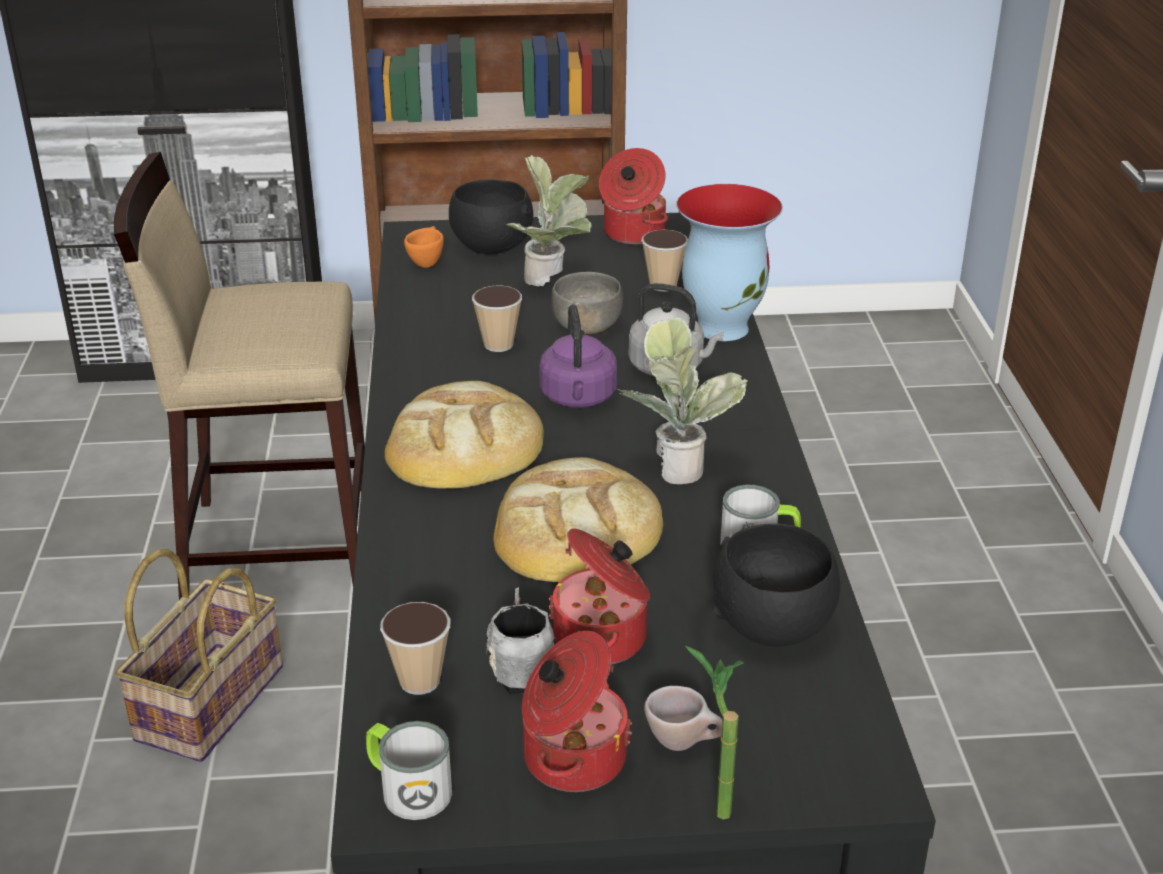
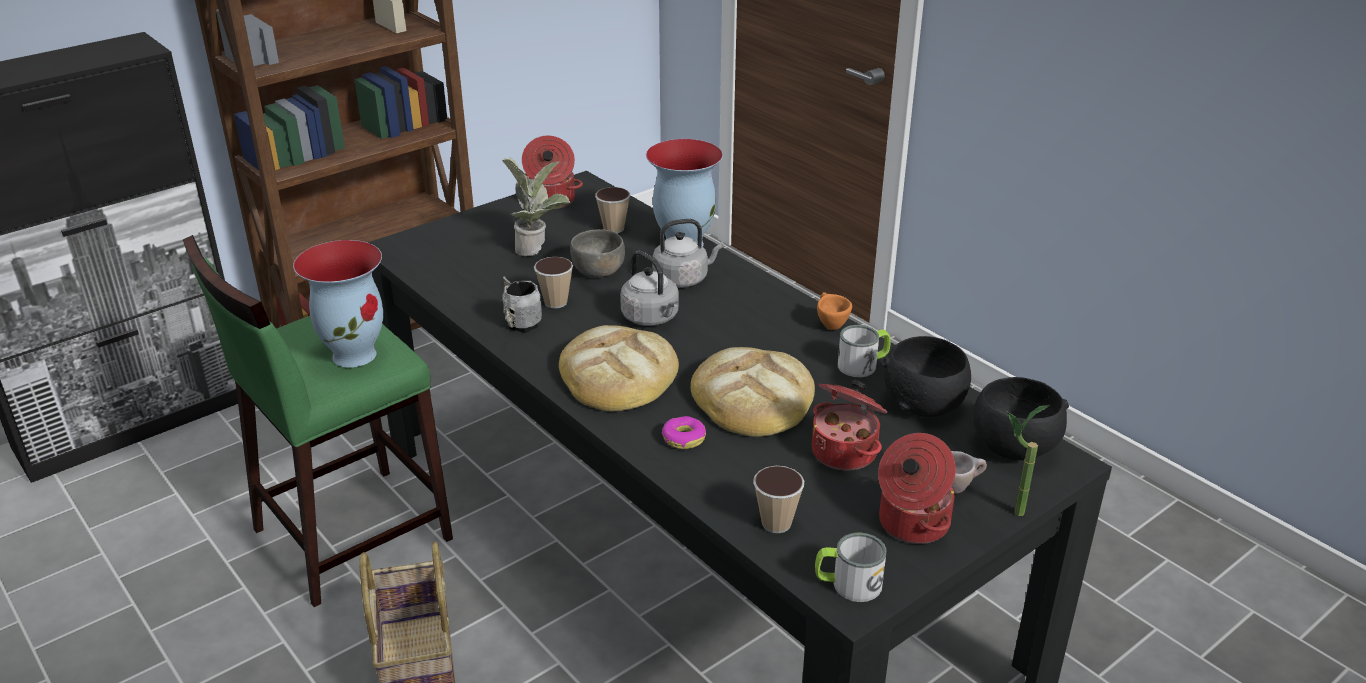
camera: 35 degrees left, 0 degrees up
beige stool [114,152,365,600] -> green stool [183,235,453,607]
orange cup [404,226,444,268] -> orange cup moved to [817,292,852,330]
black bowl [449,180,533,254] -> black bowl moved to [973,377,1069,460]
grey mug [486,587,555,695] -> grey mug moved to [502,276,542,333]
purple kettle [539,304,617,408] -> grey kettle [620,251,679,326]
potted plant [617,317,747,484] -> none
none -> vase [293,240,383,368]
none -> donut [662,416,706,449]

